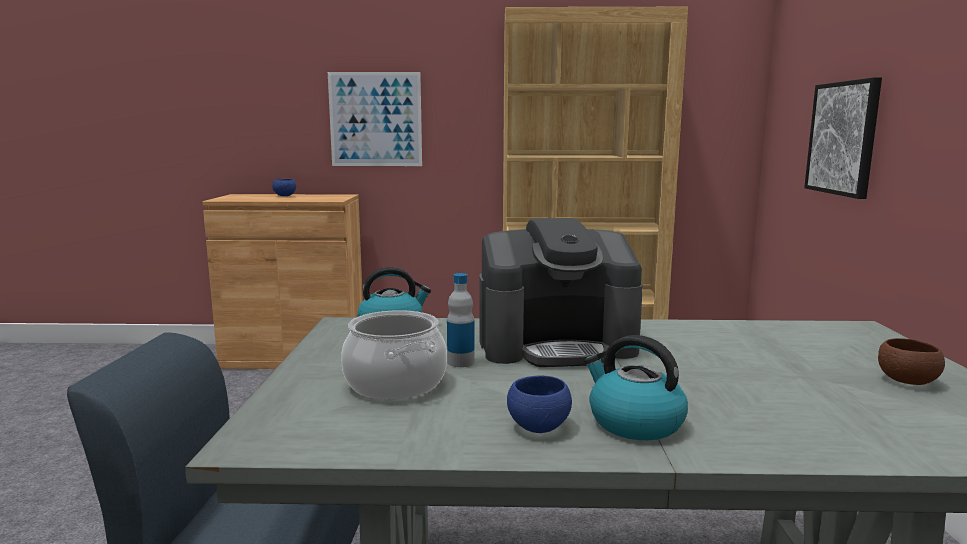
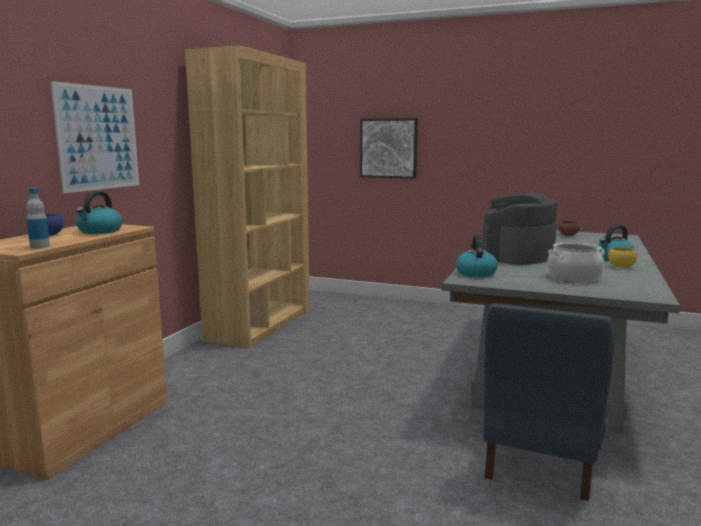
camera: 70 degrees left, 0 degrees up
bottle [447,273,475,367] -> bottle moved to [26,188,50,249]
coffee machine [479,218,643,367] -> coffee machine turned 150 degrees counterclockwise [482,193,557,265]
blue bowl [507,375,572,433] -> yellow bowl [608,247,637,268]
none -> kettle [76,191,122,234]

